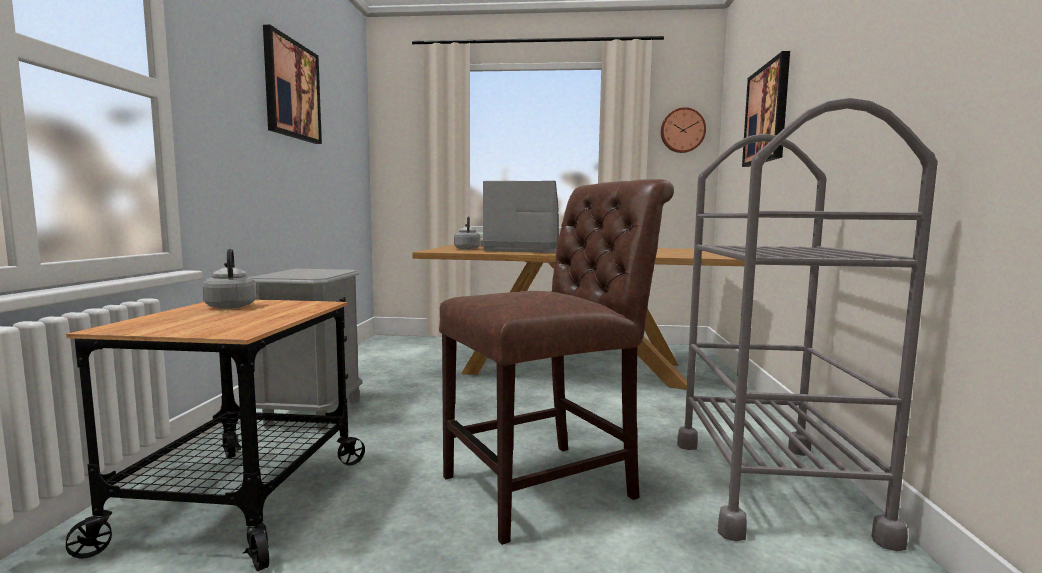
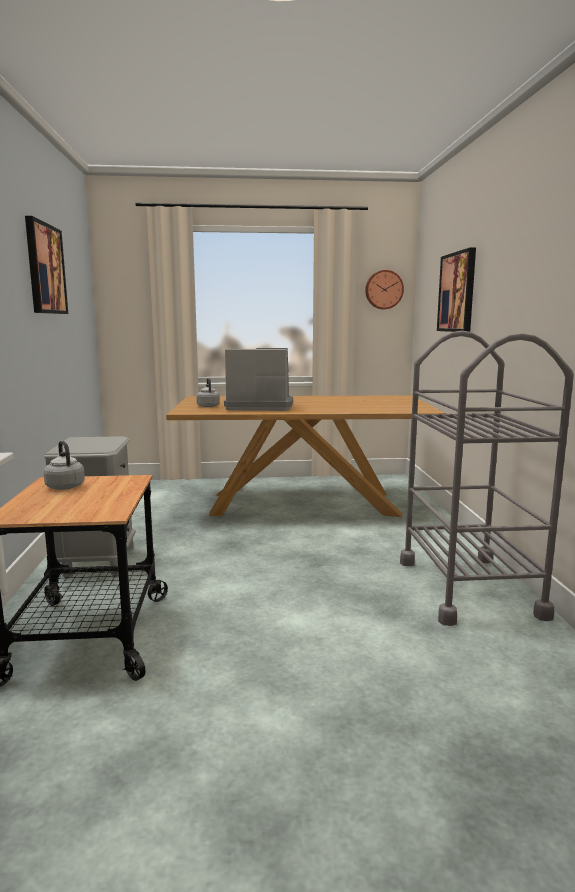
camera: 10 degrees left, 5 degrees up
brown chair [439,179,674,545] -> none

